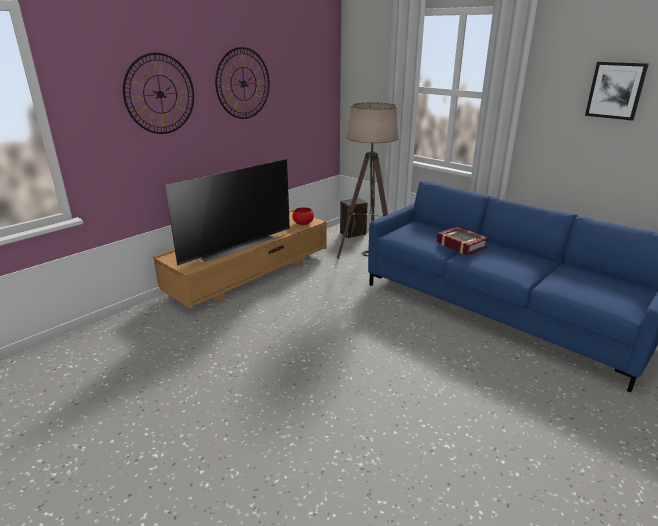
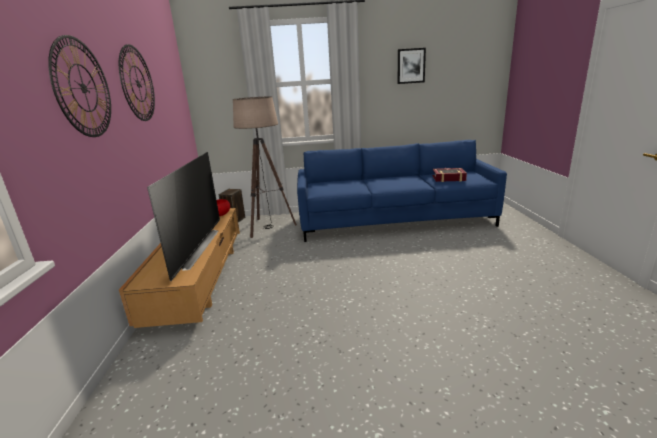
camera: 45 degrees left, 5 degrees down
book [437,226,489,255] -> book moved to [432,168,467,182]

